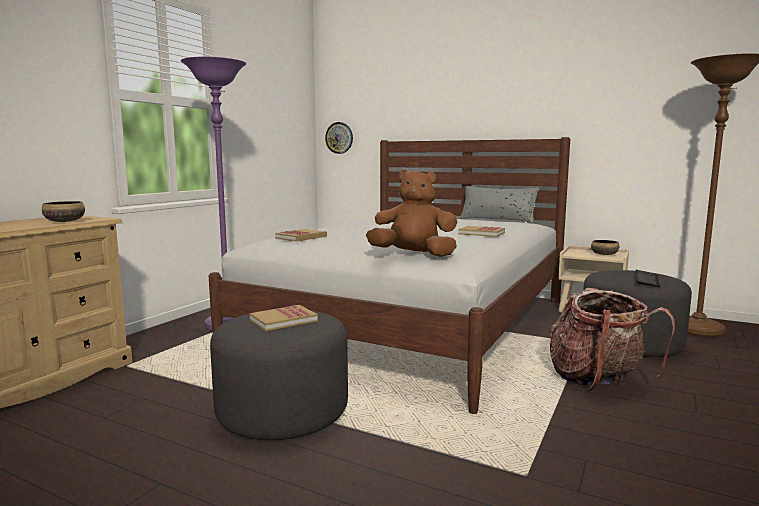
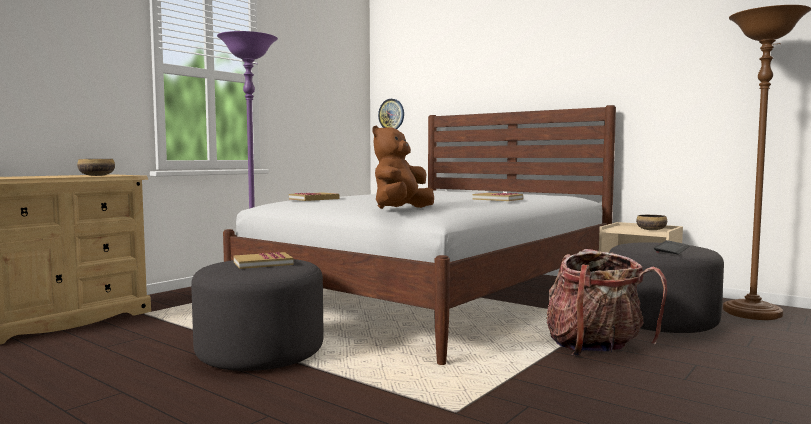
camera: 10 degrees right, 5 degrees down
brown plush toy [366,169,457,257] -> brown plush toy turned 75 degrees counterclockwise [373,126,434,209]
grey pillow [459,186,539,223] -> none

